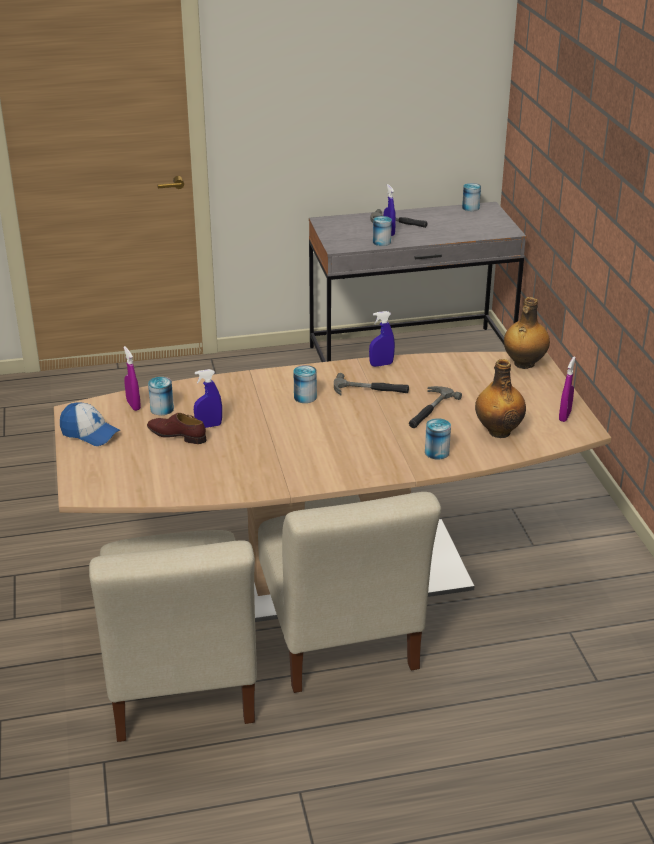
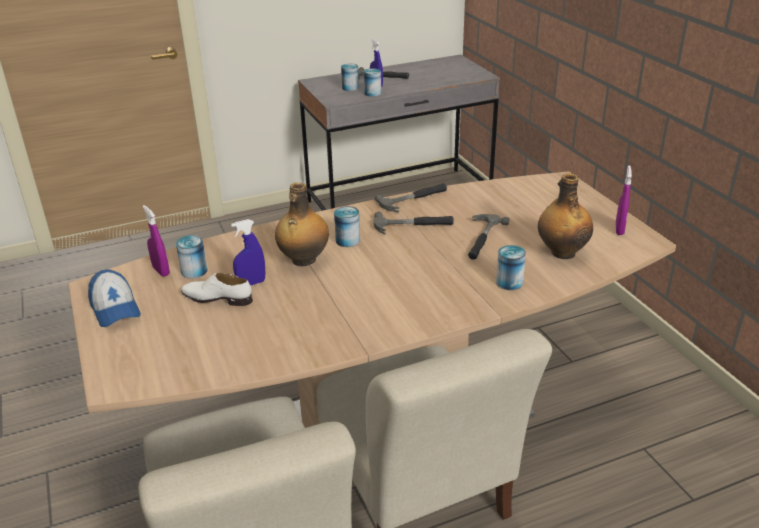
camera: 10 degrees left, 0 degrees up
cap [60,403,121,446] -> cap turned 45 degrees clockwise [88,269,141,327]
brown shoe [147,413,206,444] -> white shoe [181,273,253,306]
blue spray bottle [369,311,395,367] -> hammer [375,183,447,212]
can [462,183,481,211] -> can moved to [341,63,359,91]
bottle [504,297,550,369] -> bottle moved to [275,182,329,266]

